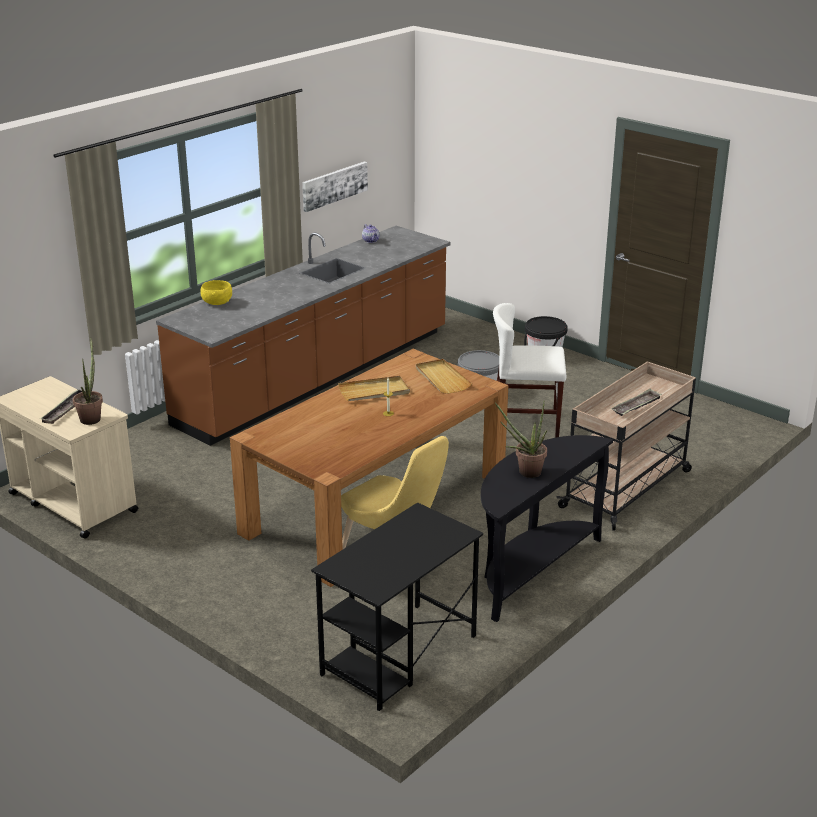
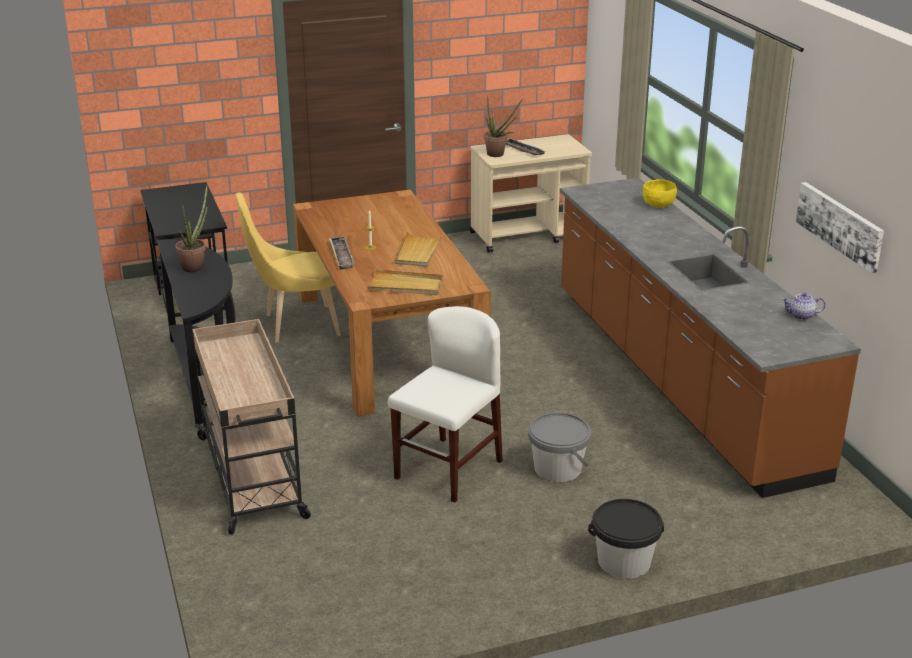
camera: 120 degrees right, 0 degrees up
tray [611,389,662,416] -> tray moved to [329,236,355,270]

